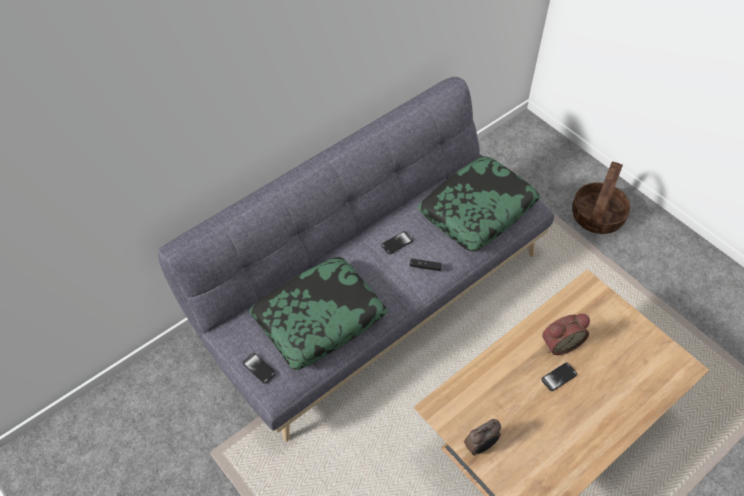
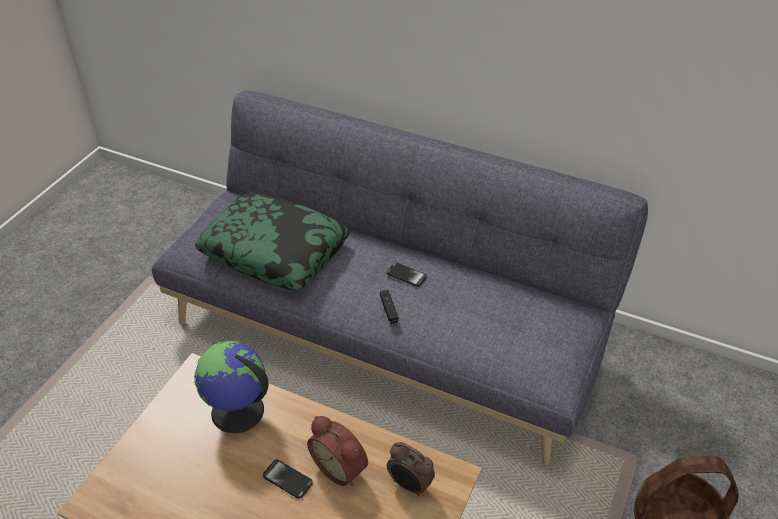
camera: 65 degrees right, 10 degrees down
phone [243,353,276,384] -> none
pillow [418,156,540,252] -> none
alarm clock [464,419,501,456] -> alarm clock moved to [387,442,435,497]
none -> globe [194,341,269,433]

